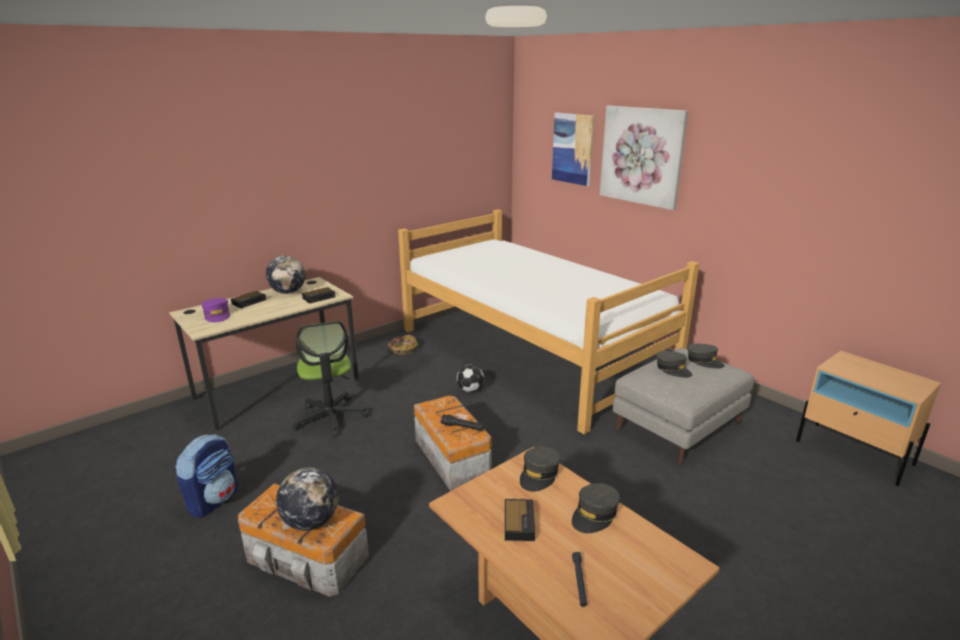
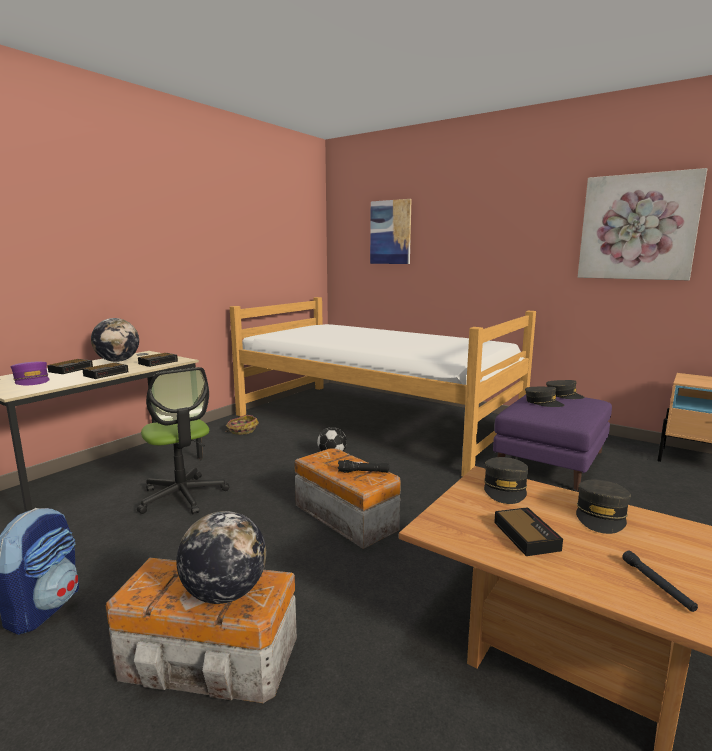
camera: 15 degrees left, 10 degrees down
picture [600,106,688,210] -> picture moved to [578,168,707,280]
grey ottoman [613,348,754,464] -> purple ottoman [493,395,612,491]
none -> alarm clock [82,363,129,379]

